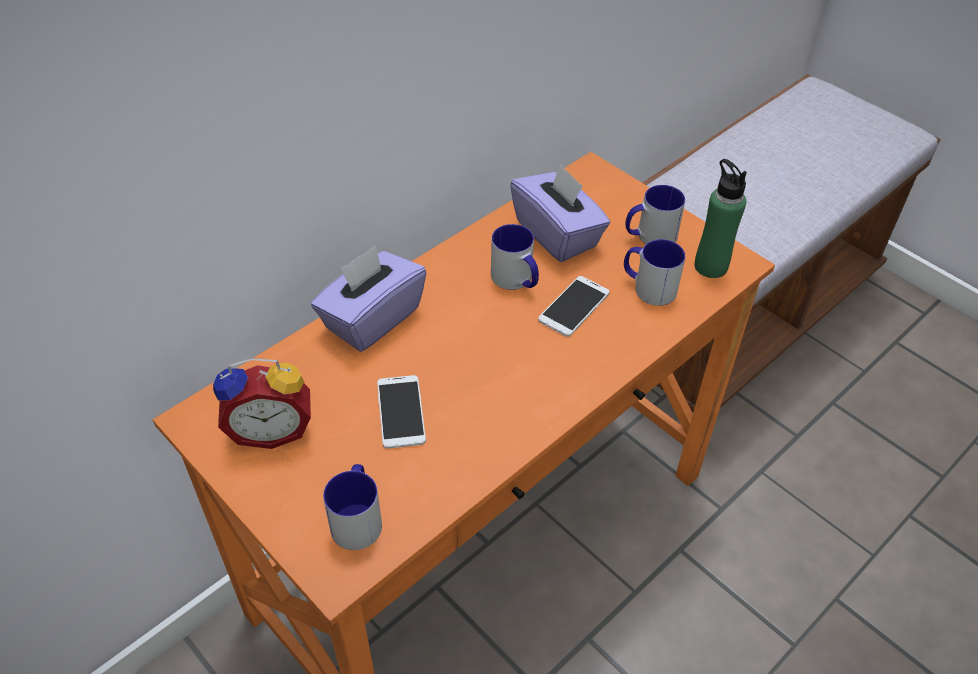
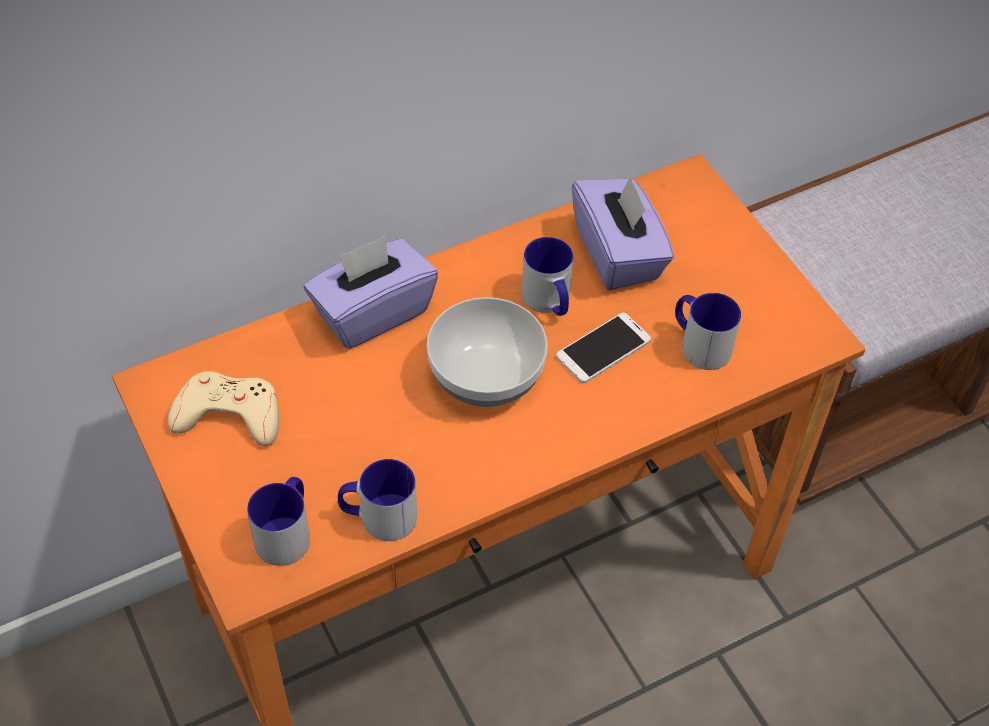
camera: 15 degrees right, 5 degrees up
alarm clock [213,358,311,449] -> beige game controller [168,371,279,446]
phone [377,375,426,449] -> none
mug [625,185,685,244] -> mug moved to [338,459,417,541]
green bottle [695,159,747,278] -> none
none -> bowl [427,297,548,407]

